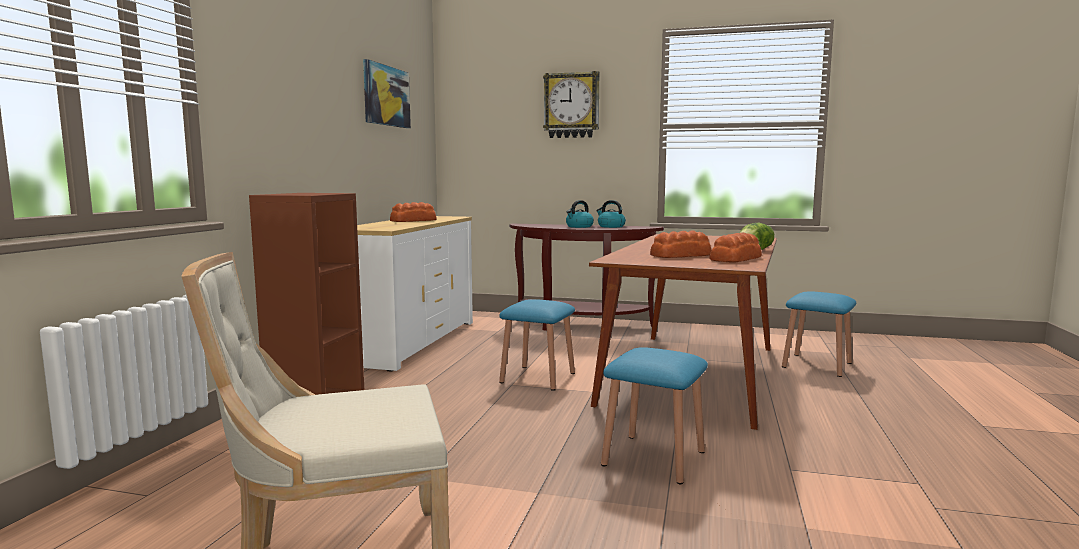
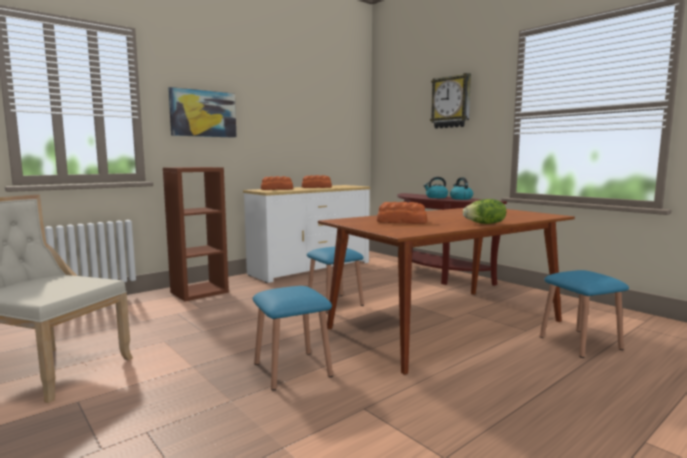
camera: 35 degrees right, 0 degrees up
picture [363,59,411,128] -> picture moved to [168,87,237,138]
bread [709,232,762,262] -> bread moved to [261,176,293,190]

